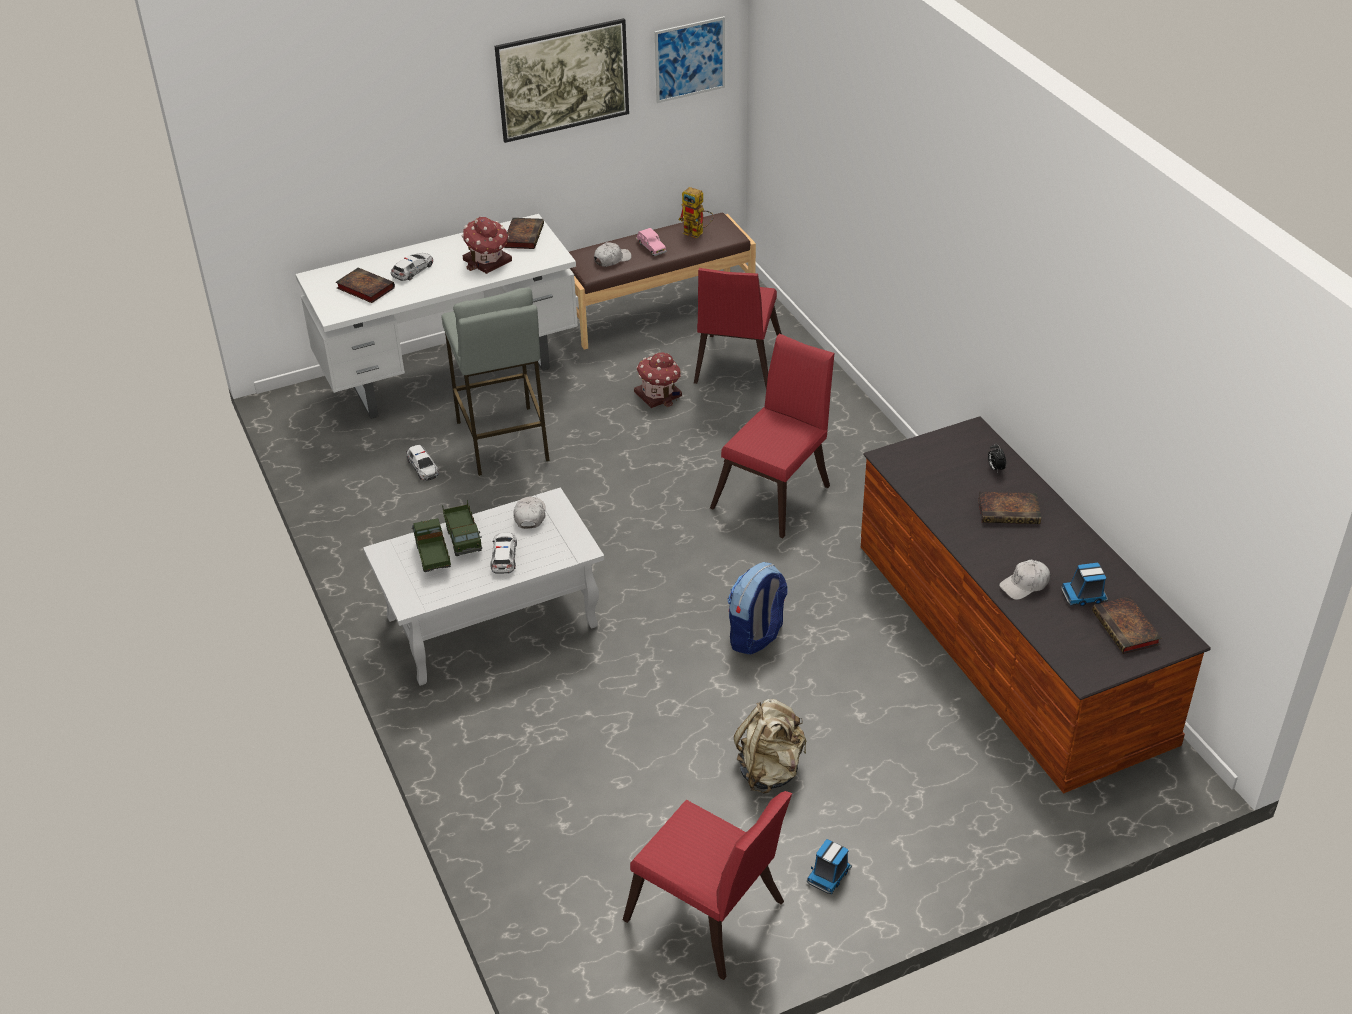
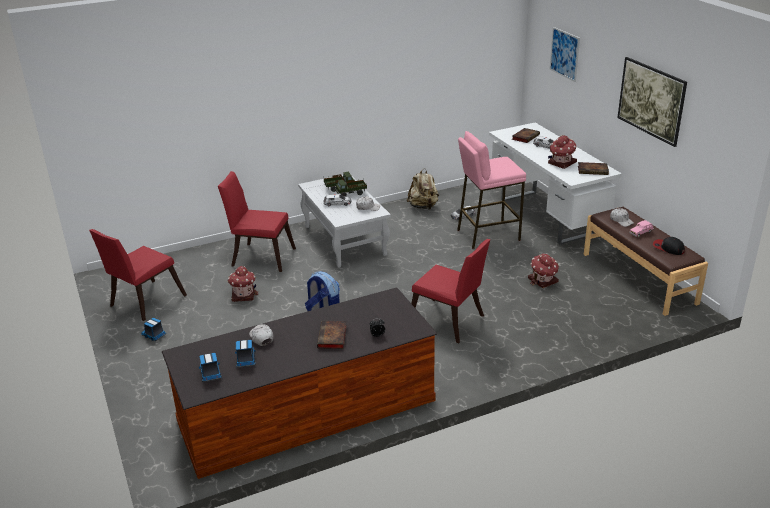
camera: 90 degrees right, 10 degrees down
grey stool [441,287,550,476] -> pink stool [457,131,526,249]
picture [655,16,725,103] -> picture moved to [549,27,580,82]
toy robot [679,187,714,238] -> cap [653,237,685,255]
red chair [694,268,782,389] -> red chair moved to [218,171,296,272]
beige backpack [734,699,806,794] -> beige backpack moved to [407,169,439,210]
book [1092,596,1162,654] -> toy truck [199,353,222,382]
none -> toy house [228,266,258,302]

